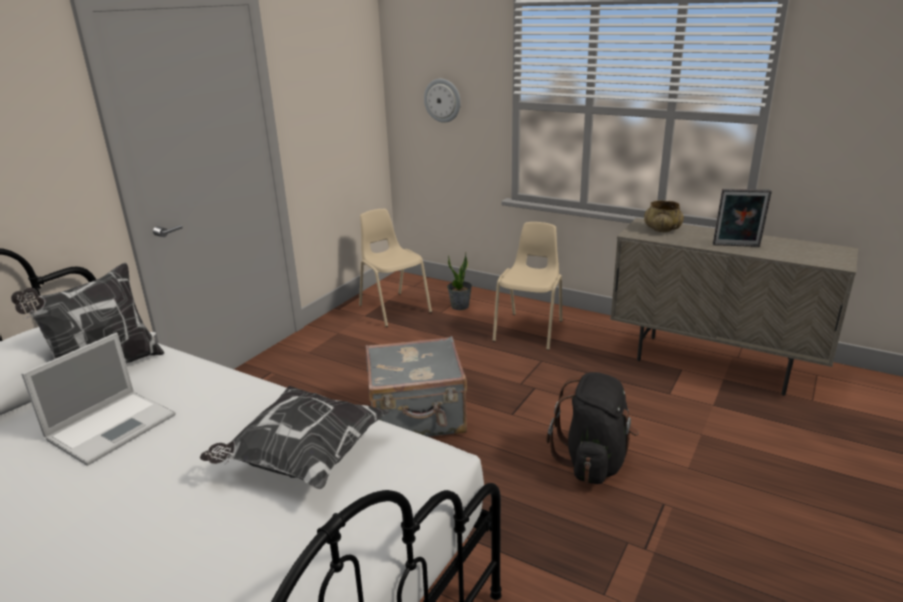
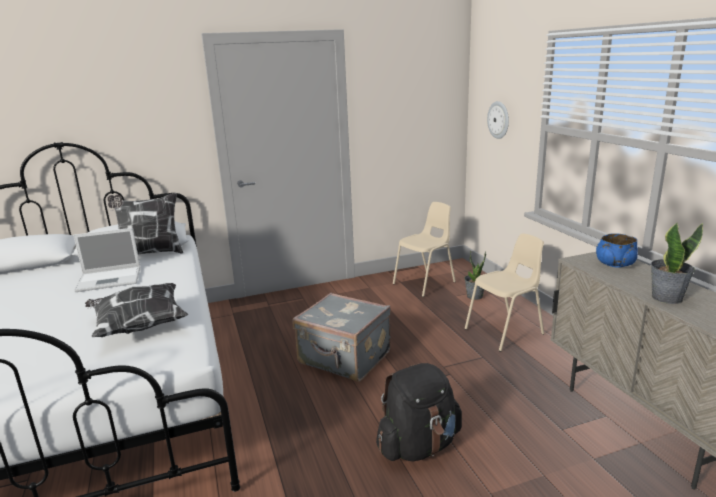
camera: 40 degrees right, 5 degrees down
beige chair [359,209,432,327] -> beige chair turned 45 degrees clockwise [393,202,456,297]
beige bowl [644,200,684,232] -> blue bowl [596,233,638,268]
picture frame [713,189,772,247] -> potted plant [651,222,703,304]

